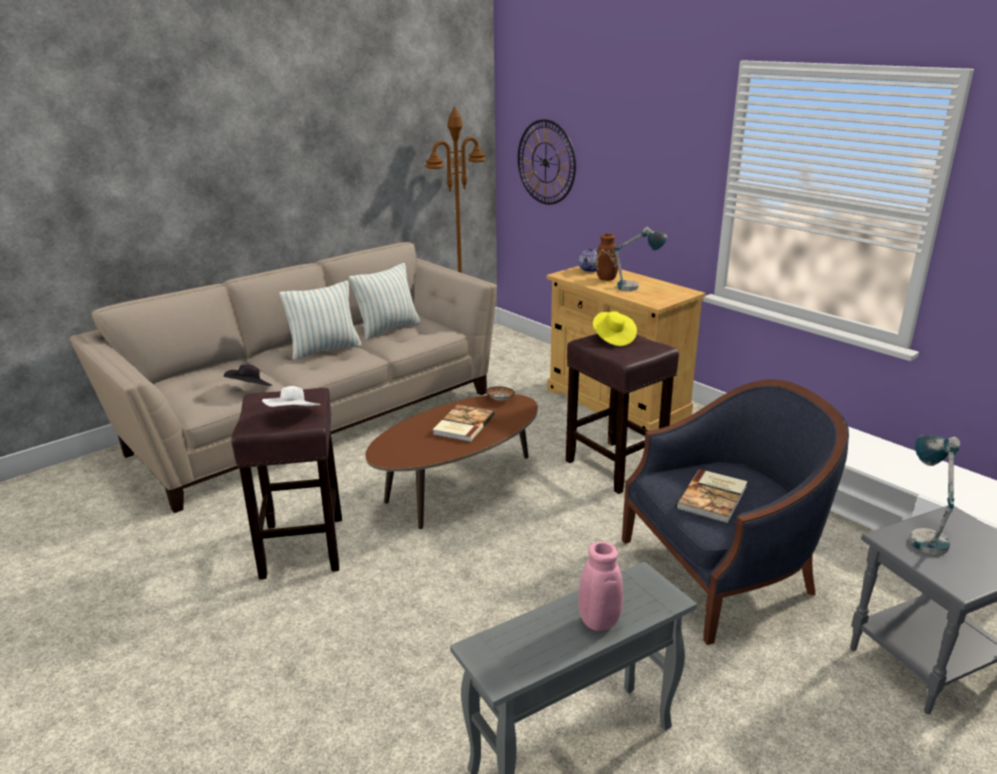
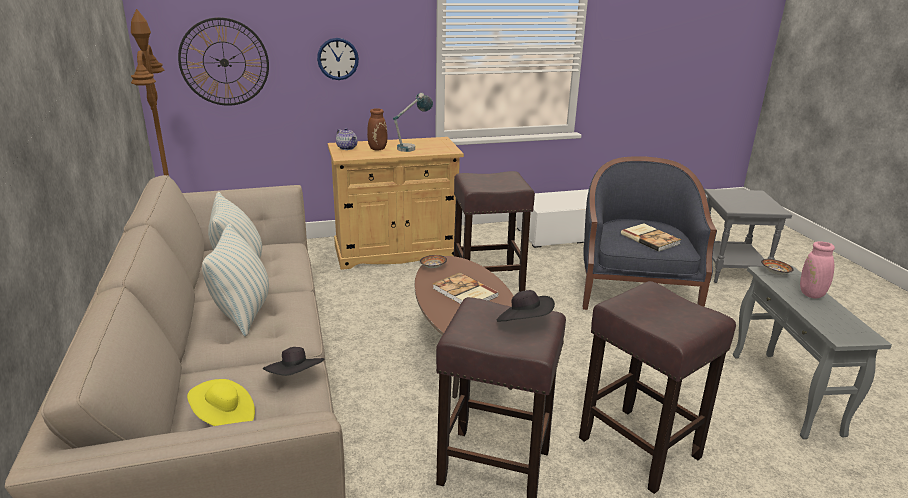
camera: 65 degrees left, 0 degrees up
white hat [262,386,321,407] -> black hat [497,290,555,321]
yellow hat [593,311,637,346] -> yellow hat moved to [187,379,255,426]
table lamp [909,435,960,555] -> none
none -> wall clock [317,38,359,80]
none -> brown stool [579,281,736,494]
none -> bowl [761,259,794,275]

